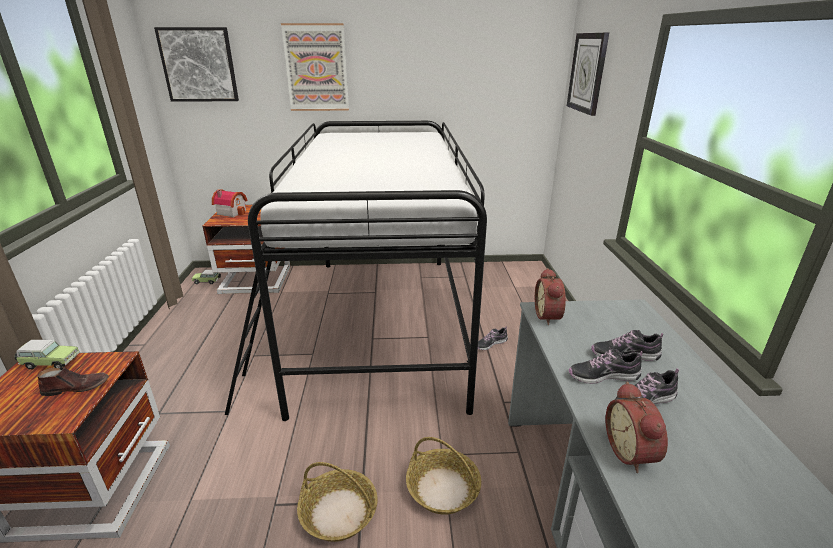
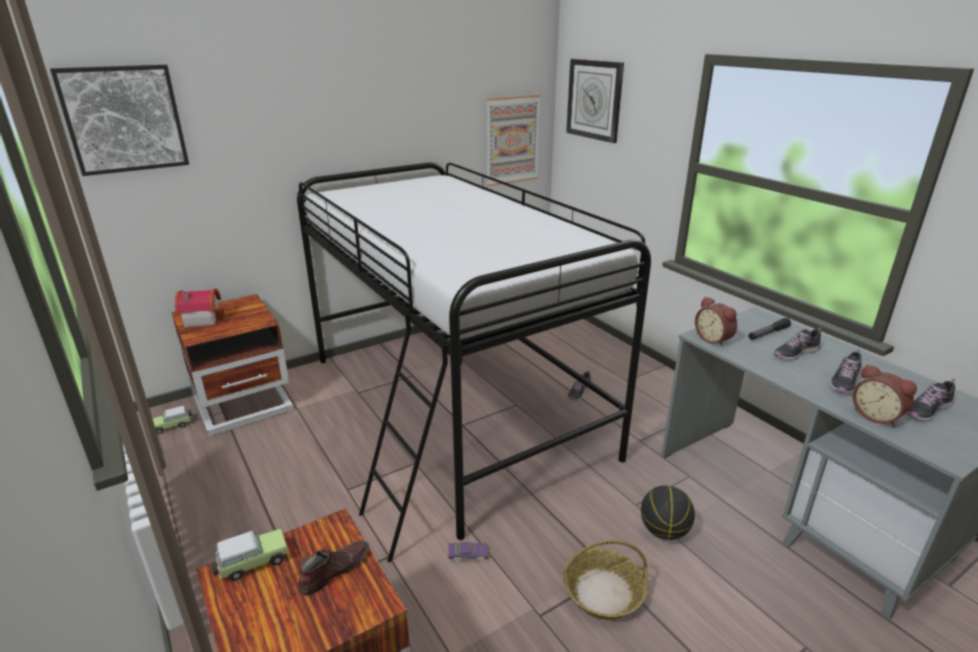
camera: 30 degrees left, 0 degrees up
picture [281,23,349,111] -> picture moved to [486,94,541,186]
basket [406,437,481,515] -> basketball [641,486,695,540]
shoe [569,349,643,384] -> shoe moved to [906,379,955,421]
none -> purple toy car [448,542,489,563]
none -> flashlight [748,318,791,340]

